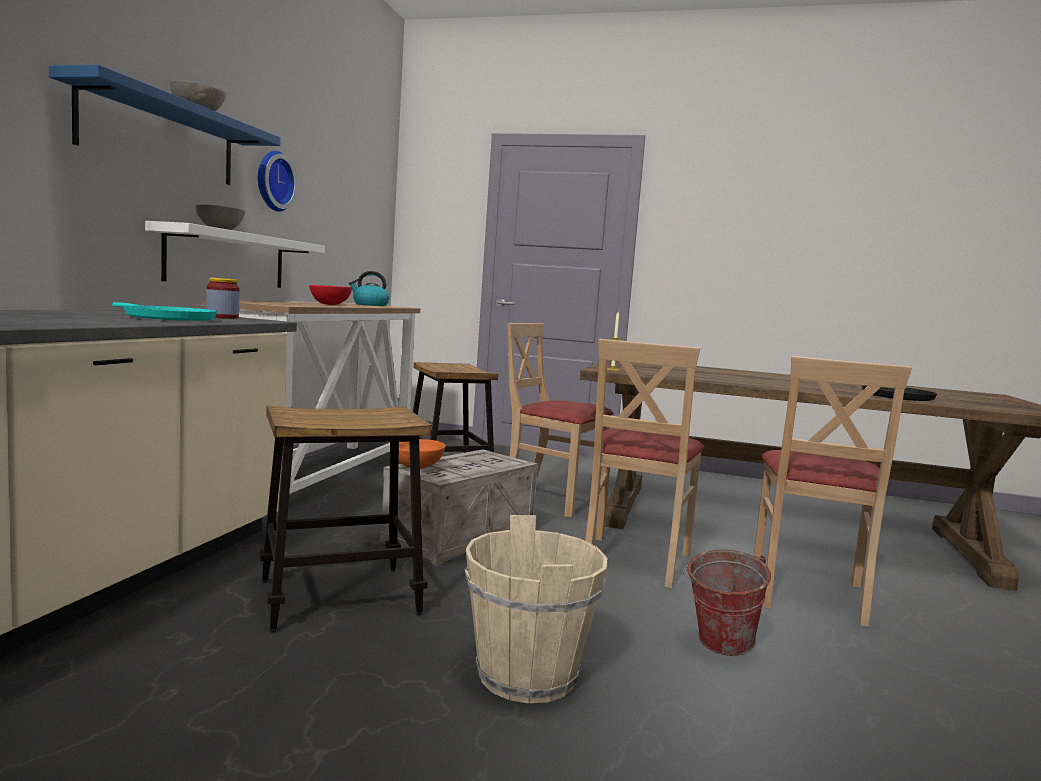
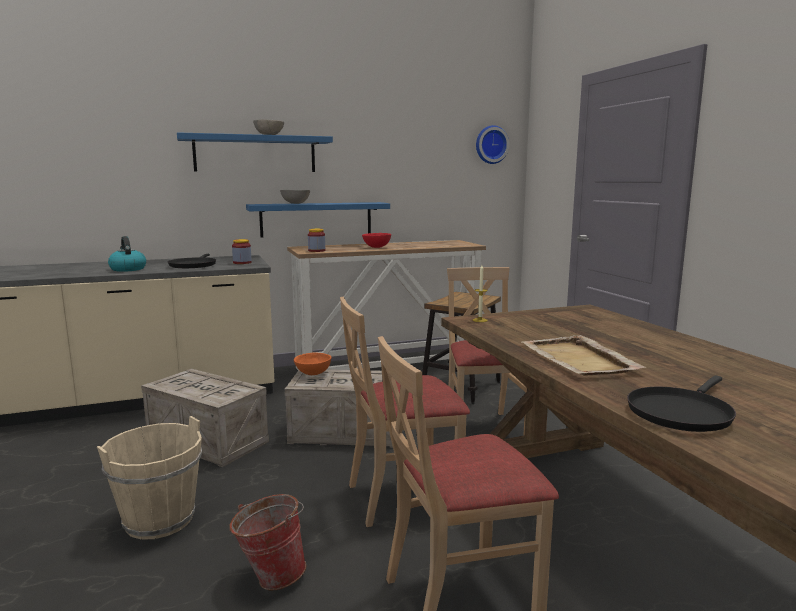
camera: 55 degrees right, 5 degrees up
turquoise frying pan [112,302,217,321] -> black frying pan [168,254,216,268]
white shelf [145,221,325,288] -> blue shelf [246,202,390,238]
wall clock [258,151,298,212] -> wall clock moved to [476,125,509,164]
stool [260,406,432,633] -> crate [141,369,269,467]
kettle [349,271,390,306] -> kettle moved to [108,236,146,272]
none -> jar [308,229,325,252]
none -> beige tray [522,335,647,375]

